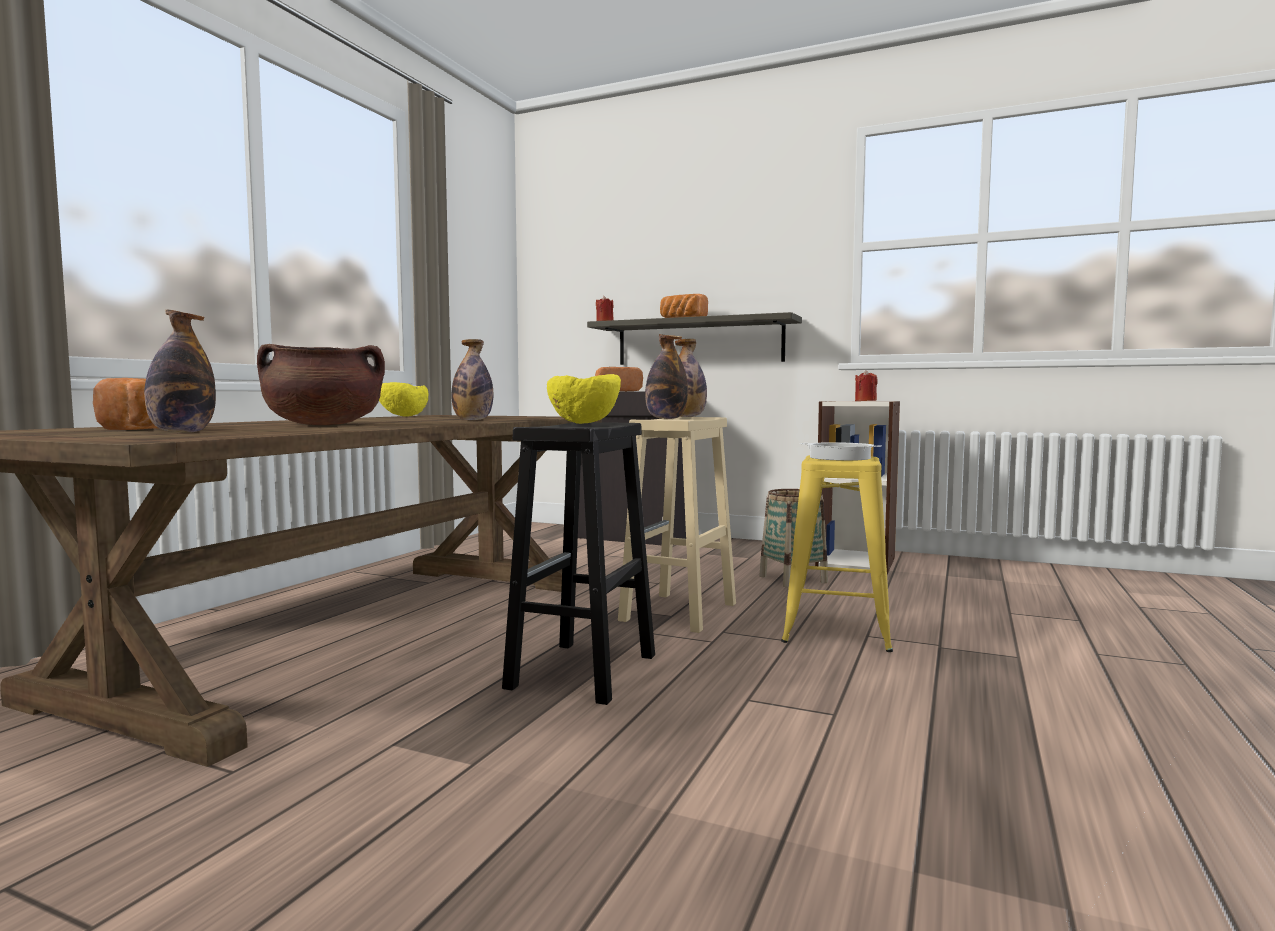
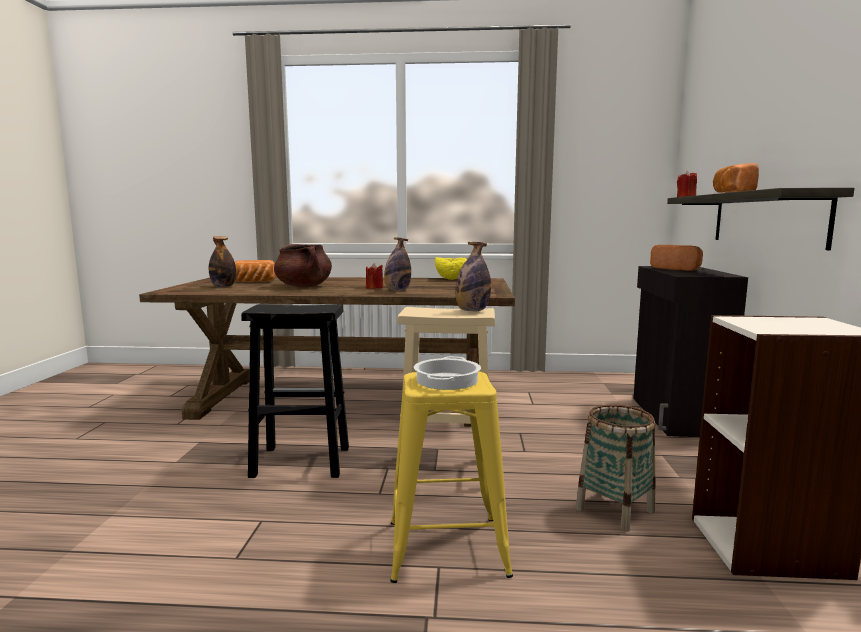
camera: 70 degrees right, 5 degrees up
yellow bowl [547,374,621,424] -> none
bottle [645,334,688,419] -> none
red candle [855,370,878,401] -> red candle moved to [366,263,383,289]

